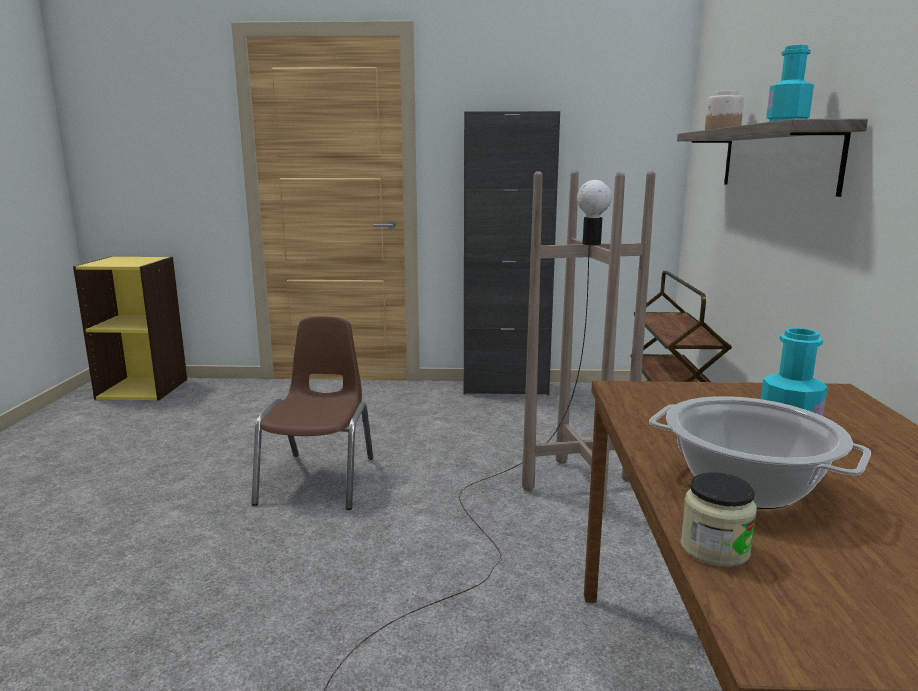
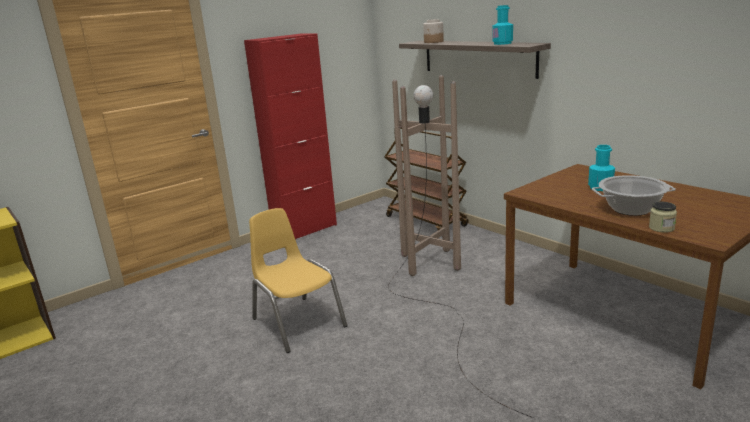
camera: 40 degrees left, 5 degrees up
brown chair [252,316,373,510] -> yellow chair [249,208,348,353]
black cabinet [464,111,560,395] -> red cabinet [244,33,337,239]

